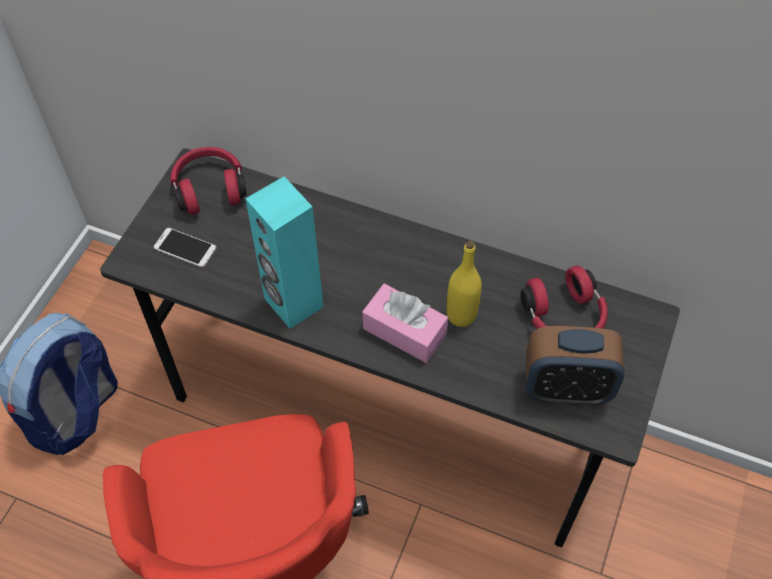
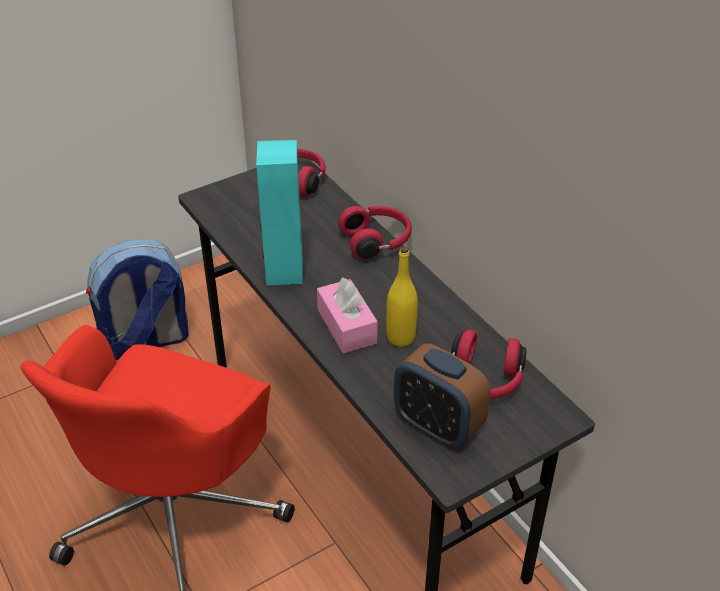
camera: 35 degrees right, 15 degrees down
phone [154,228,216,267] -> none
none -> red headphones [338,206,412,259]

